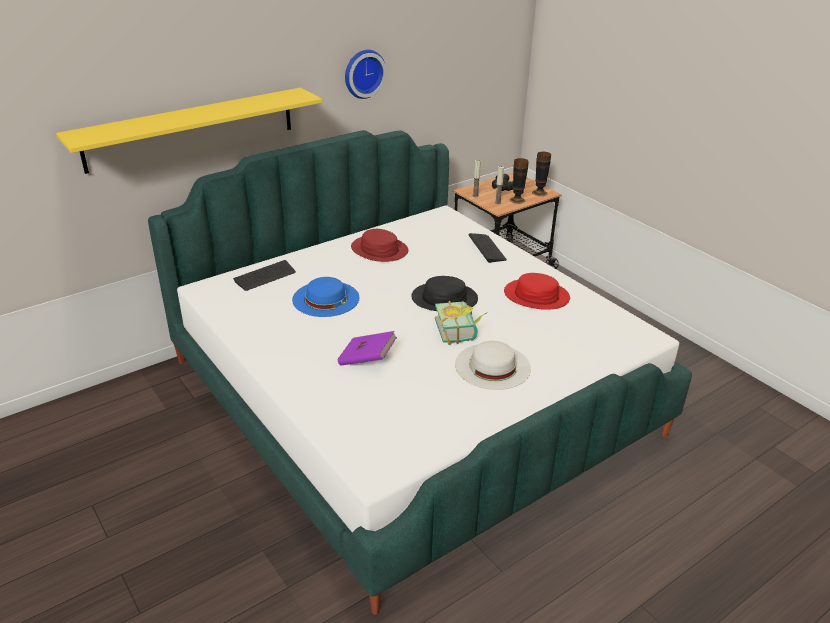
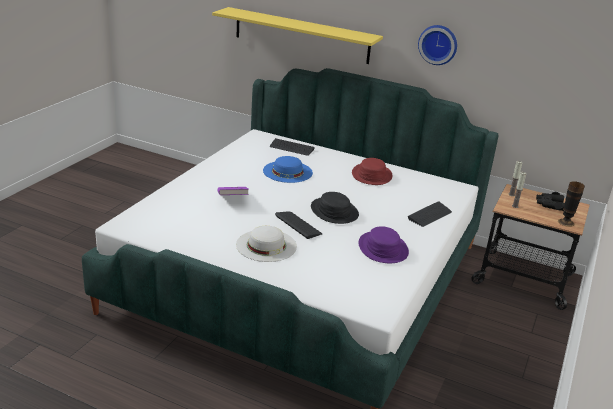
camera: 60 degrees right, 5 degrees down
book [435,301,486,345] -> keyboard [275,211,322,239]
red hat [504,273,570,310] -> purple hat [359,226,409,263]
vase [510,158,529,204] -> none

